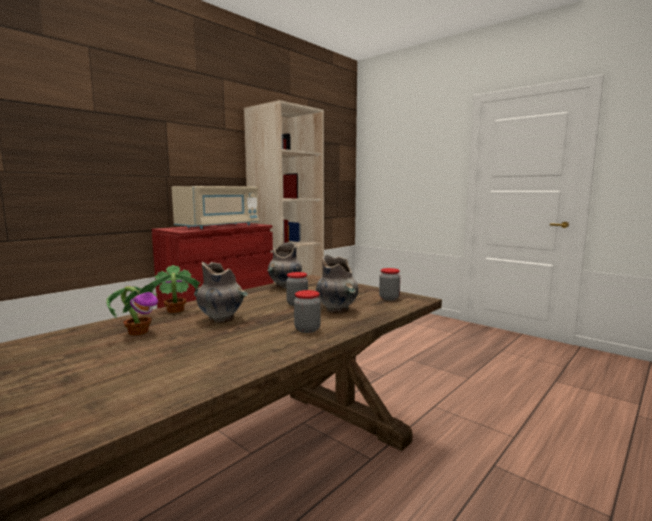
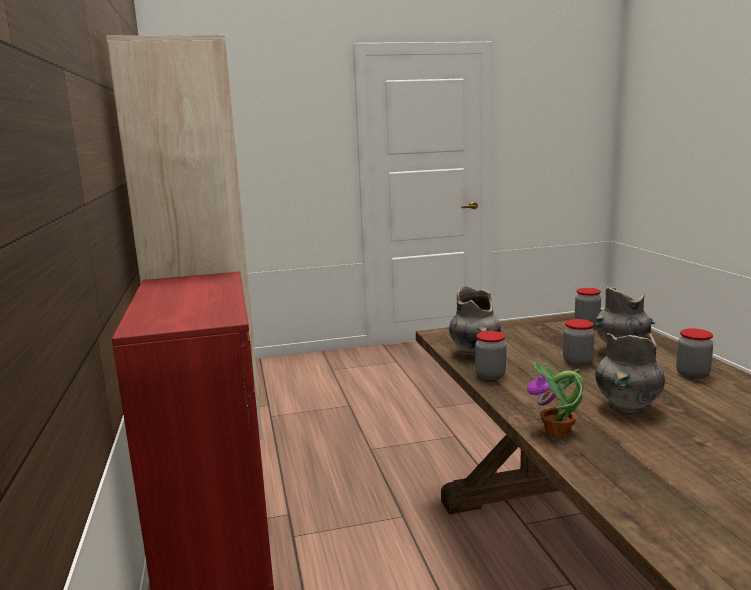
camera: 55 degrees left, 5 degrees up
potted plant [106,283,158,336] -> none
beige microwave [172,186,259,229] -> none
none -> jar [475,331,506,380]

